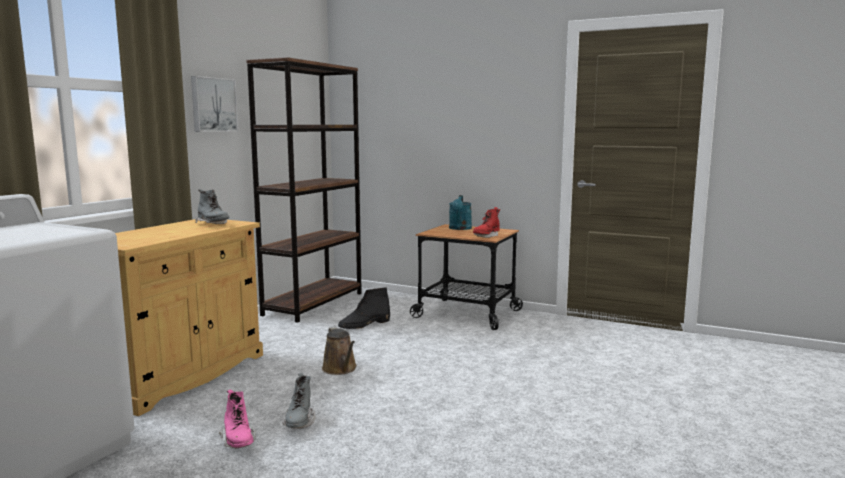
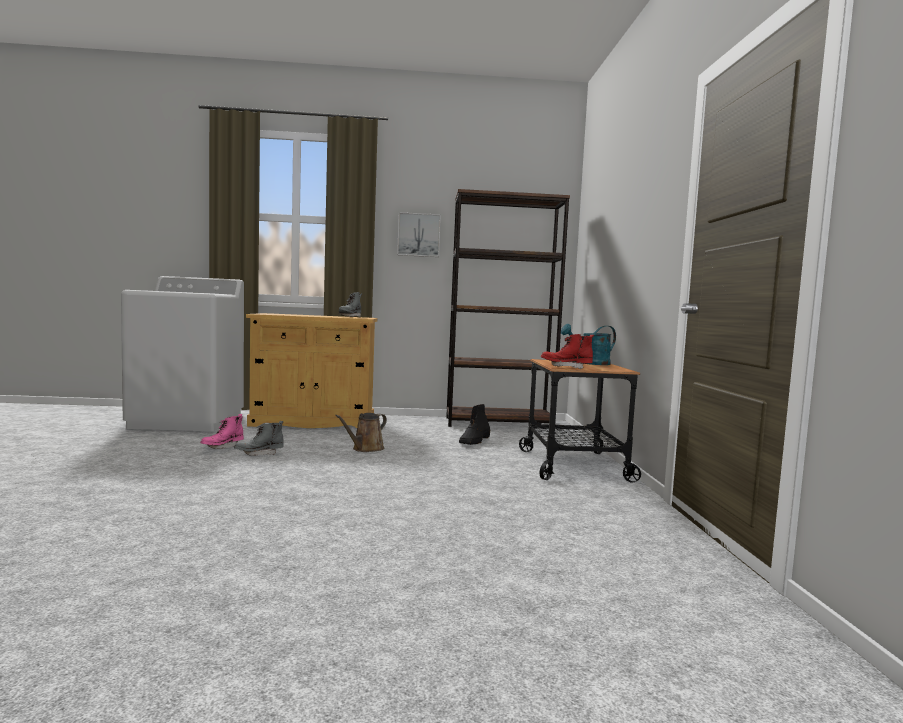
camera: 60 degrees right, 5 degrees down
black boot [338,288,390,329] -> black boot turned 90 degrees counterclockwise [459,404,490,445]

